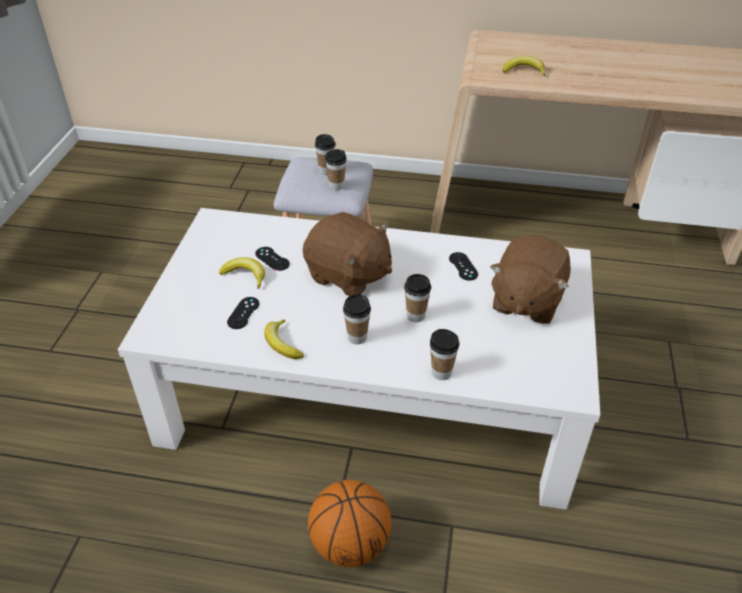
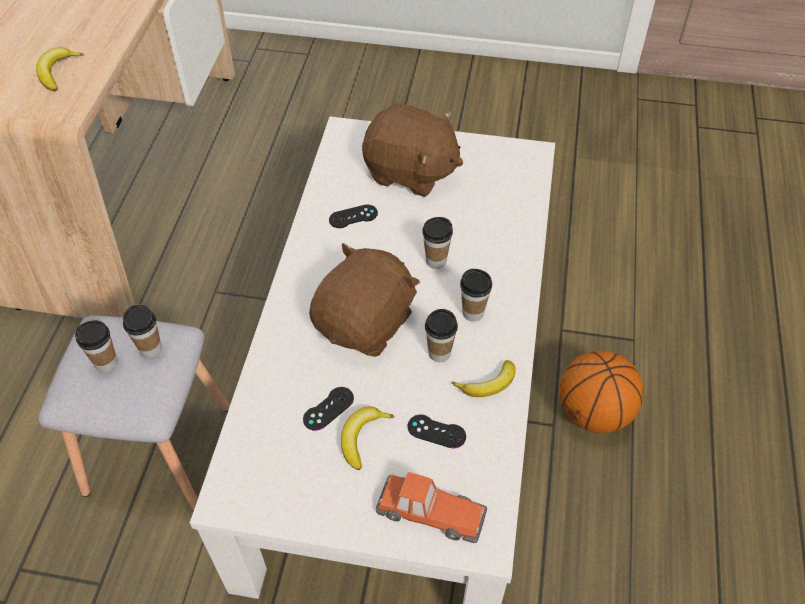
camera: 90 degrees left, 10 degrees up
cup [430,329,459,380] -> cup moved to [425,309,458,362]
none -> toy car [376,472,487,543]

